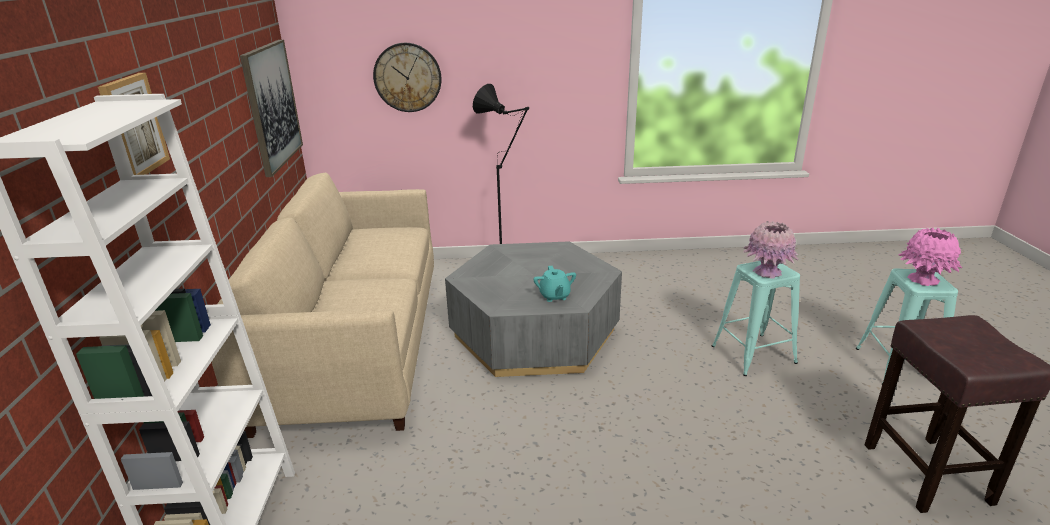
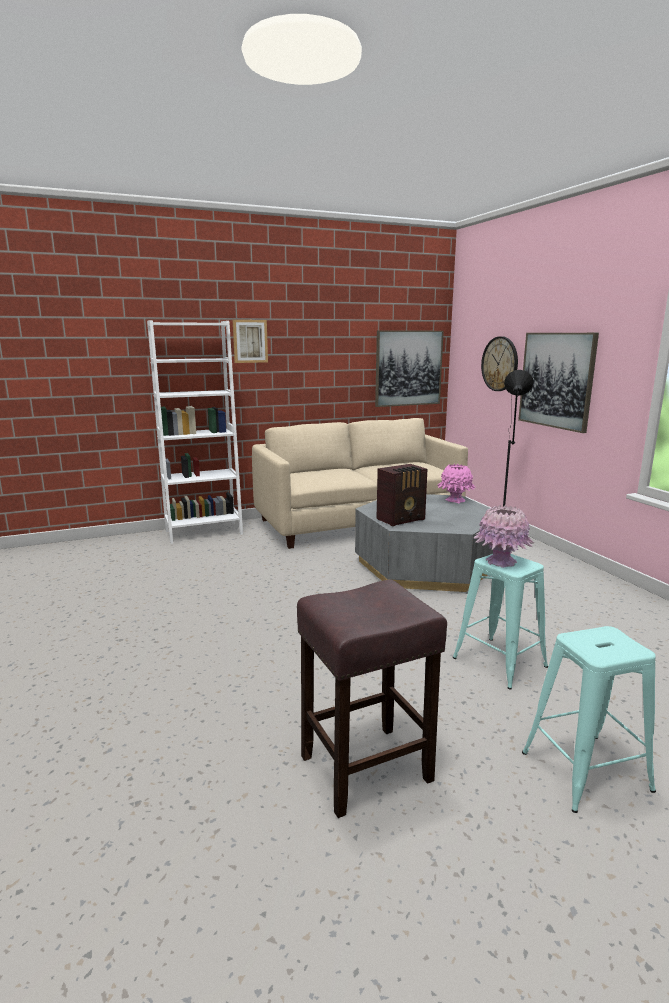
camera: 70 degrees right, 10 degrees down
turquoise teapot [533,266,576,302] -> radio [377,464,427,526]
pink vase [898,228,963,286] -> pink vase moved to [437,464,475,503]
none -> picture [518,333,599,433]

